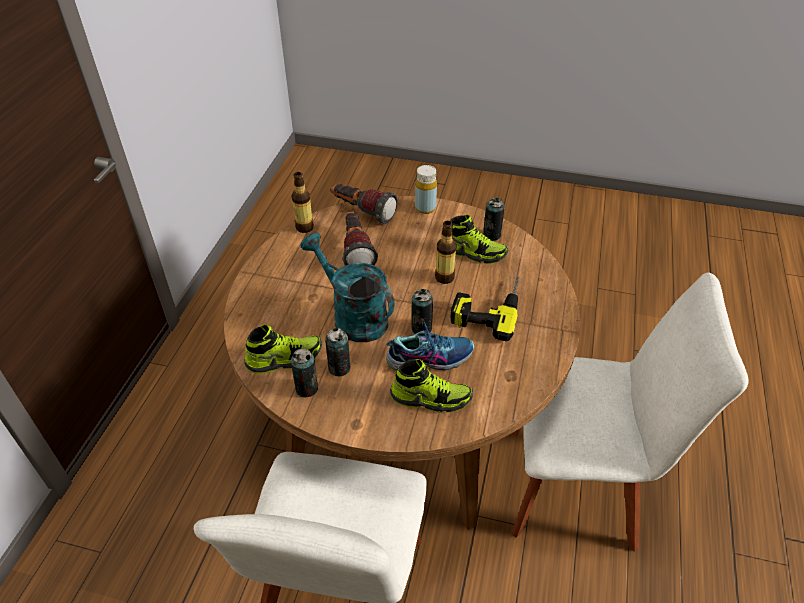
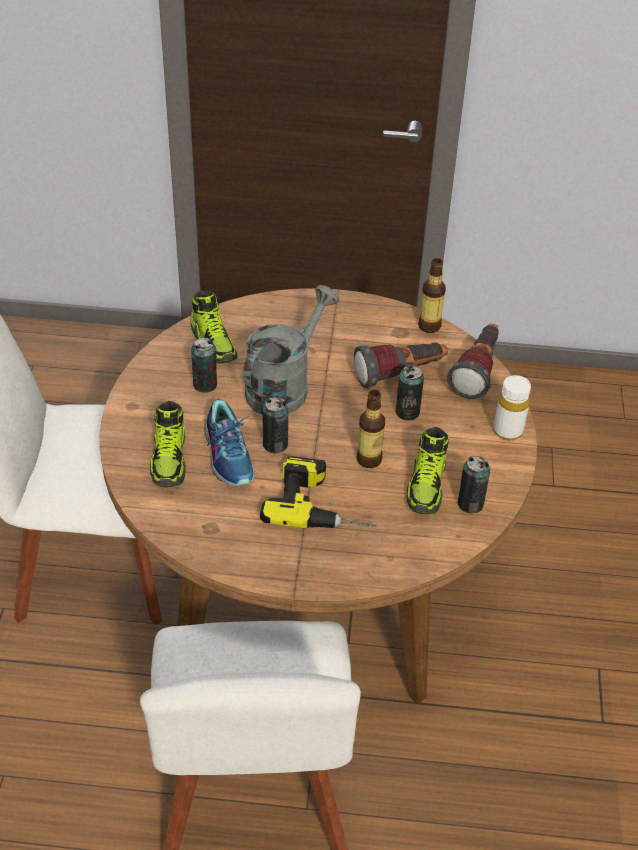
camera: 80 degrees right, 0 degrees up
can [291,349,318,397] -> can moved to [395,365,424,421]
turquoise watering can [301,233,395,342] -> grey watering can [243,285,339,414]
yellow bottle [415,165,437,214] -> white bottle [493,375,531,441]

